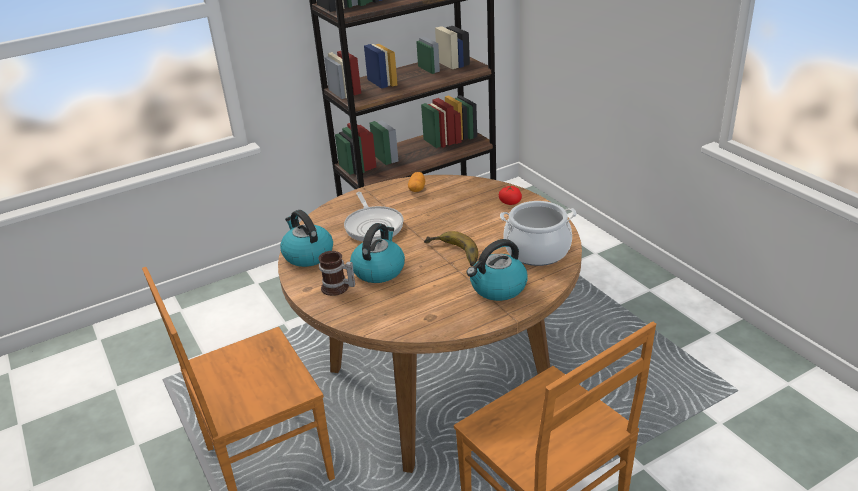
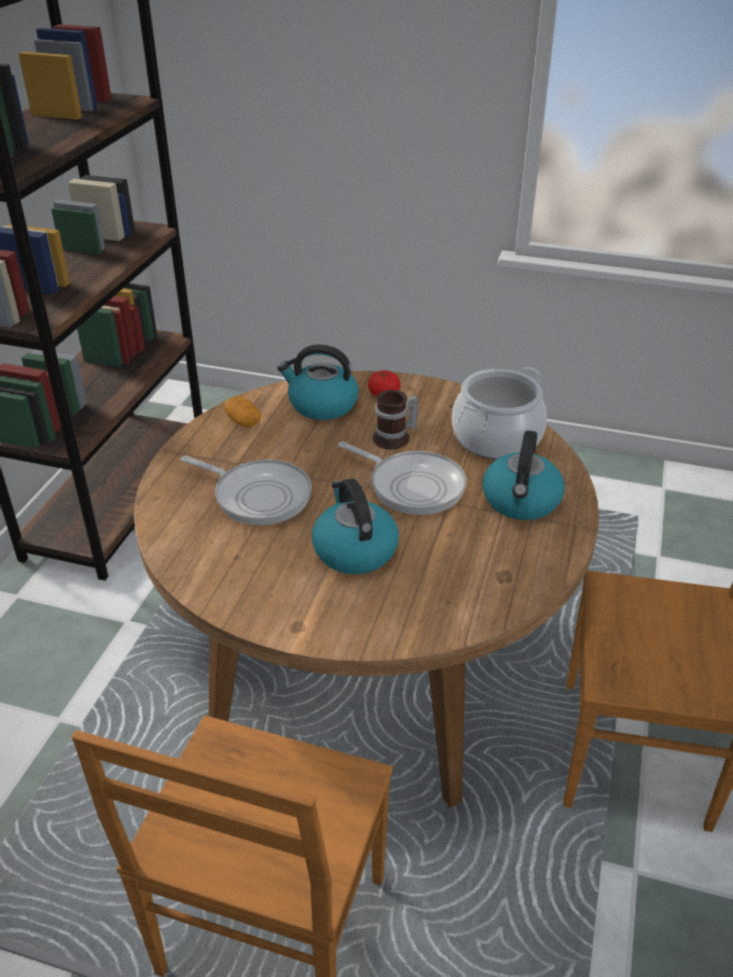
camera: 45 degrees left, 5 degrees up
kettle [280,210,333,267] -> kettle moved to [277,344,359,420]
mug [318,251,355,296] -> mug moved to [373,390,418,450]
banana [424,231,478,266] -> frying pan [338,442,467,515]

